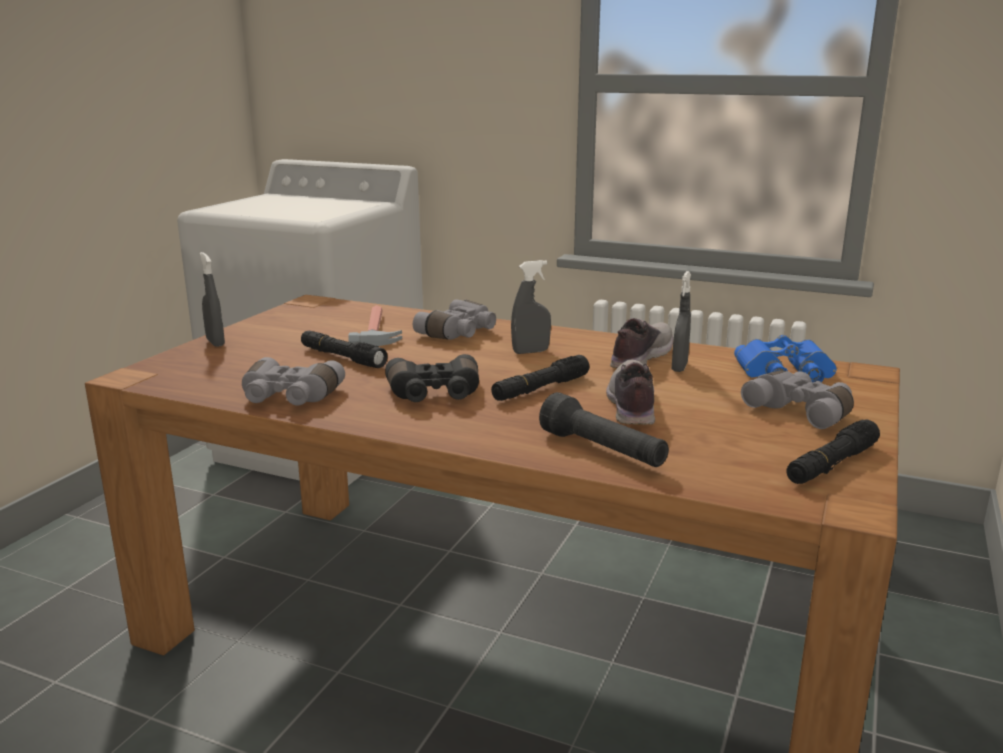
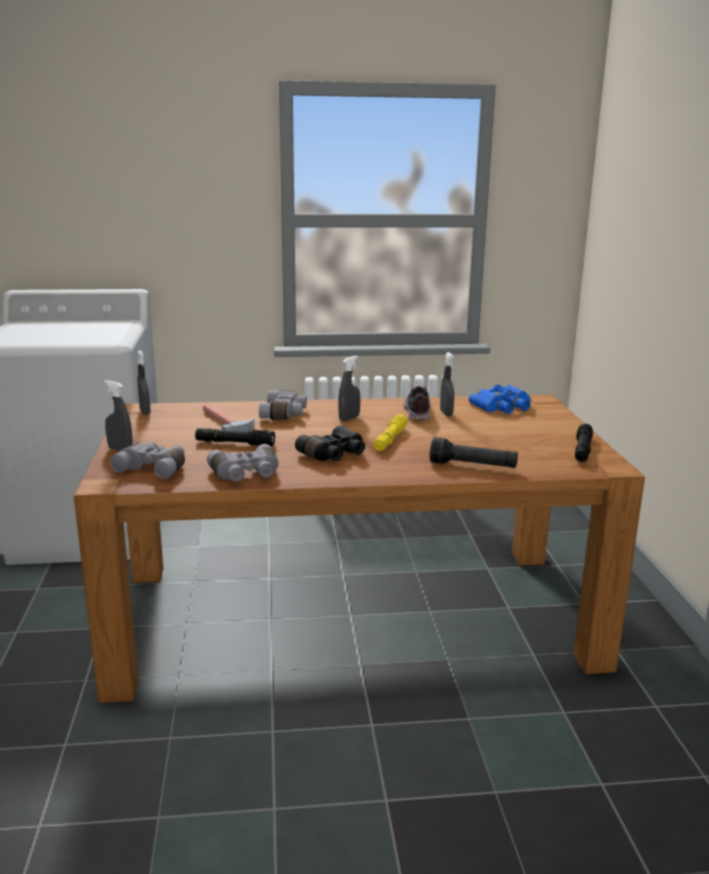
camera: 30 degrees left, 0 degrees up
black flashlight [491,355,589,401] -> yellow flashlight [374,414,407,451]
shoe [606,360,655,425] -> none
grey binoculars [741,370,854,429] -> grey binoculars moved to [110,442,185,479]
none -> grey spray bottle [137,350,151,415]

